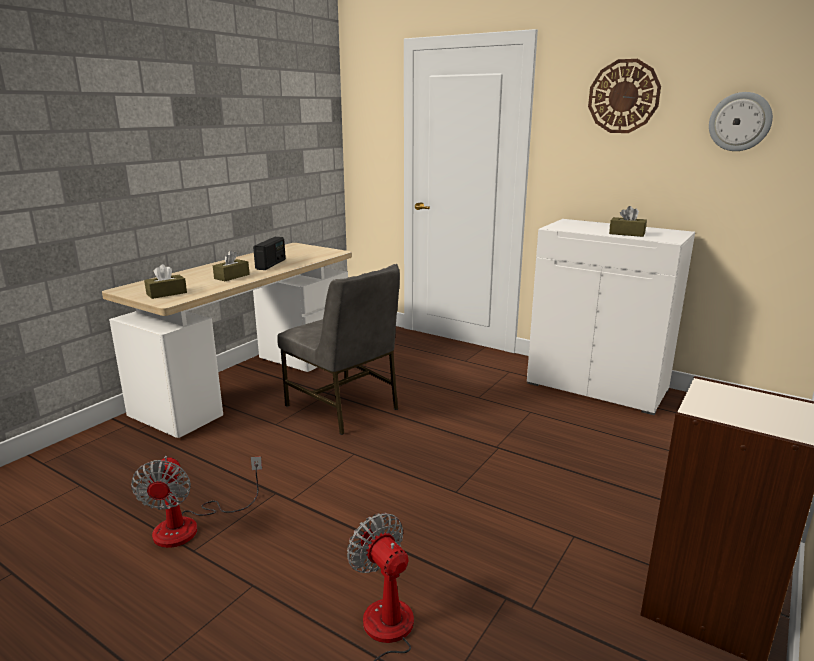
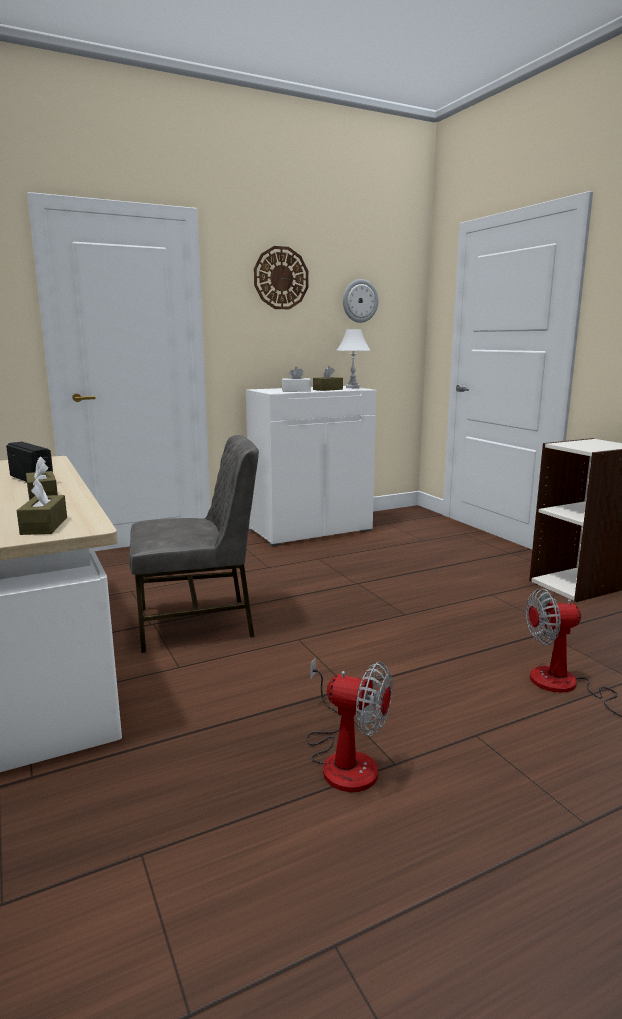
camera: 60 degrees left, 5 degrees down
none -> white tissue box [282,367,311,392]
none -> white table lamp [336,329,371,388]

